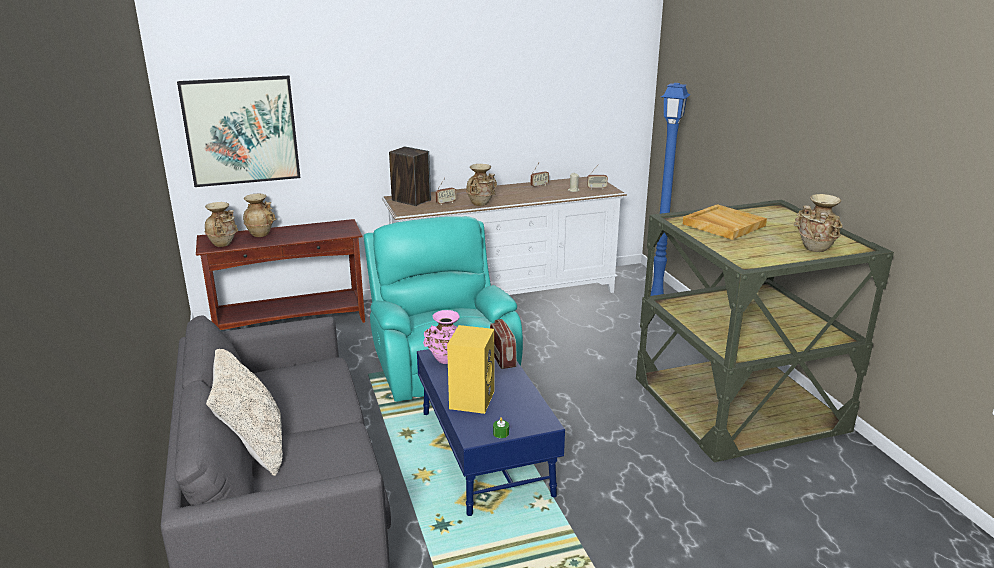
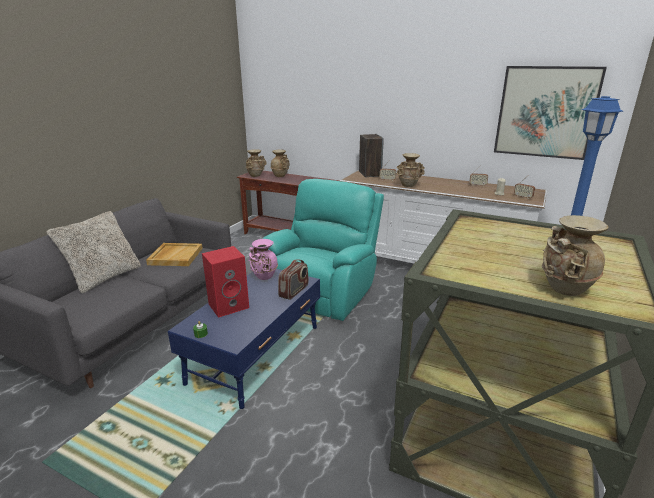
camera: 45 degrees right, 0 degrees up
picture [177,76,300,187] -> picture moved to [494,66,607,160]
yellow speaker [447,325,494,414] -> red speaker [202,246,249,318]
beige tray [683,204,767,240] -> beige tray moved to [146,243,203,266]

